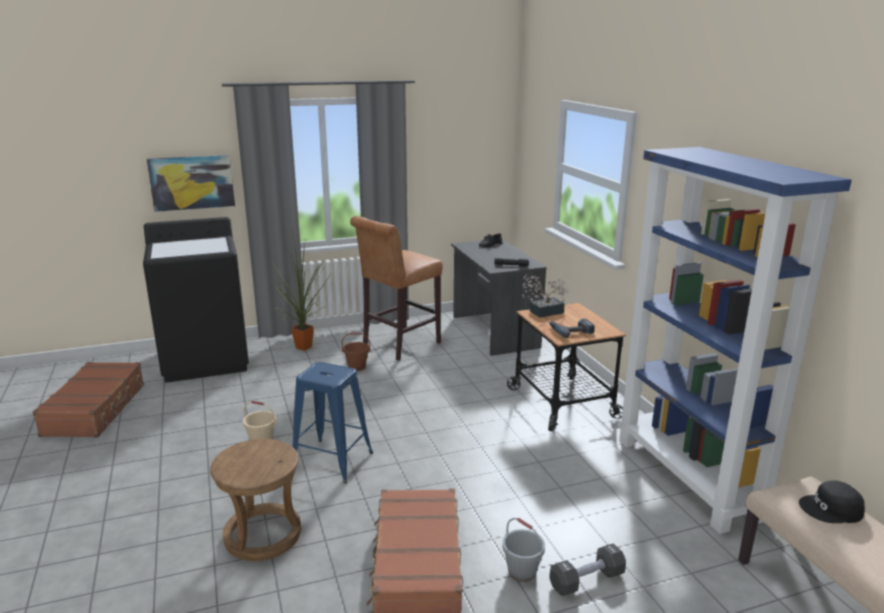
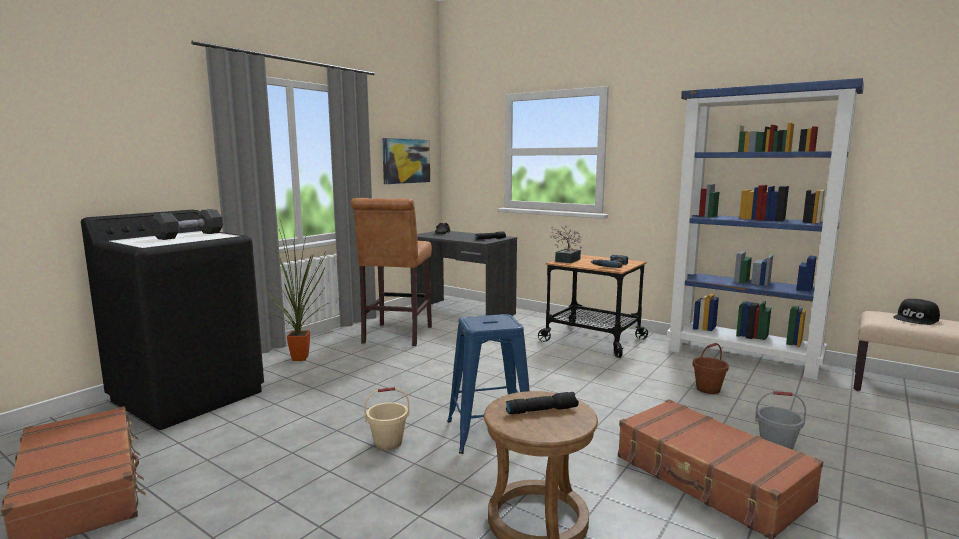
camera: 35 degrees left, 10 degrees down
picture [147,155,235,212] -> picture moved to [382,138,430,184]
brown bucket [342,333,370,371] -> brown bucket moved to [693,343,729,394]
black dumbbell [549,544,626,596] -> black dumbbell moved to [150,209,223,240]
none -> black flashlight [506,392,579,414]

